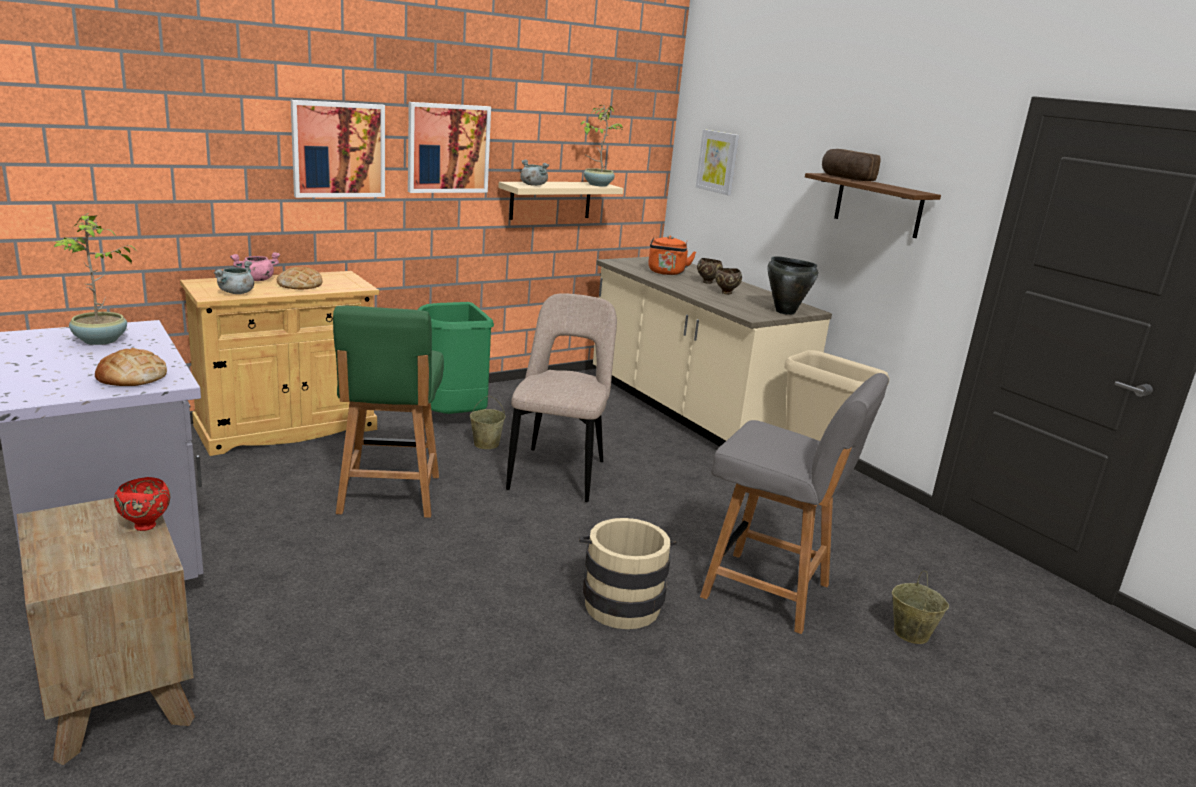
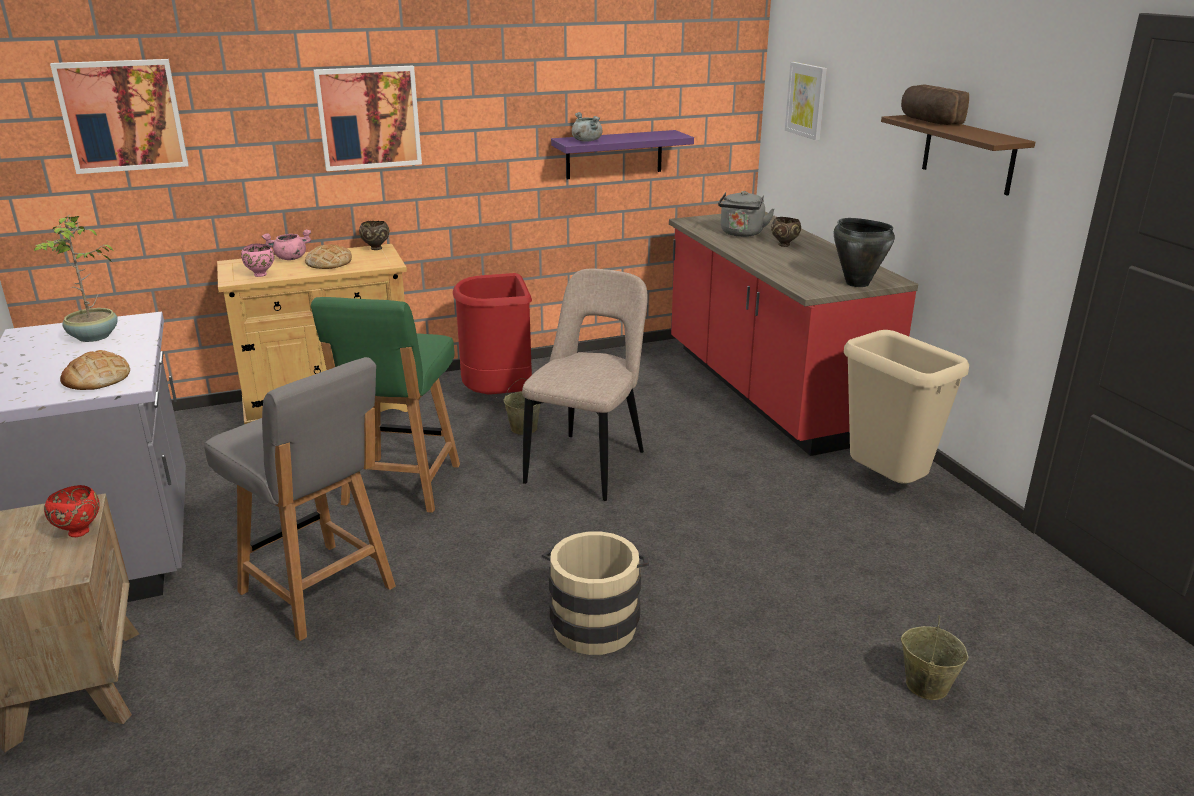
camera: 15 degrees right, 5 degrees up
grey cooking pot [214,261,254,294] -> pink bowl [241,243,275,277]
picture [408,102,491,193] -> picture moved to [50,59,189,174]
green trash can [418,302,494,414] -> red trash can [453,273,532,395]
beige shelf [498,182,623,220] -> purple shelf [551,130,694,179]
potted plant [581,105,623,187] -> none
beige counter [593,257,832,447] -> red counter [669,211,918,456]
orange kettle [648,236,696,275] -> grey kettle [718,191,775,237]
grey chair [700,373,889,634] -> grey chair moved to [204,357,396,641]
brown bowl [715,268,742,294] -> brown bowl moved to [359,221,389,250]

